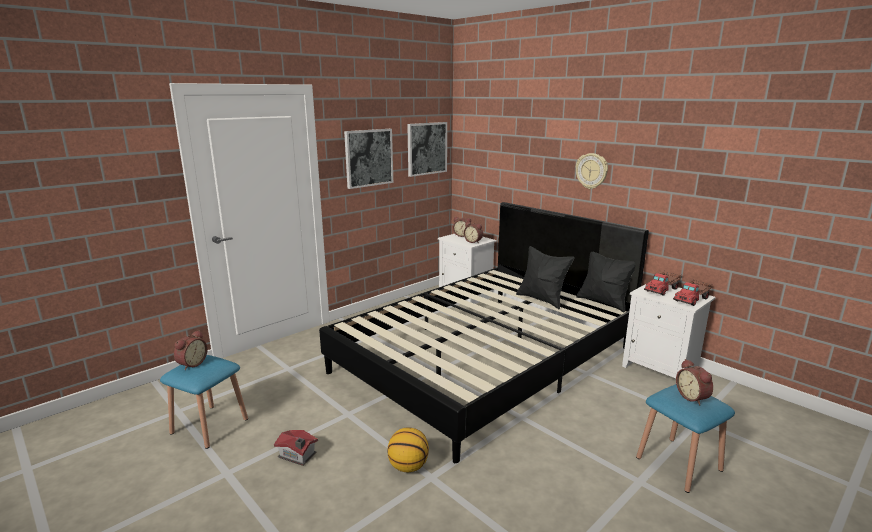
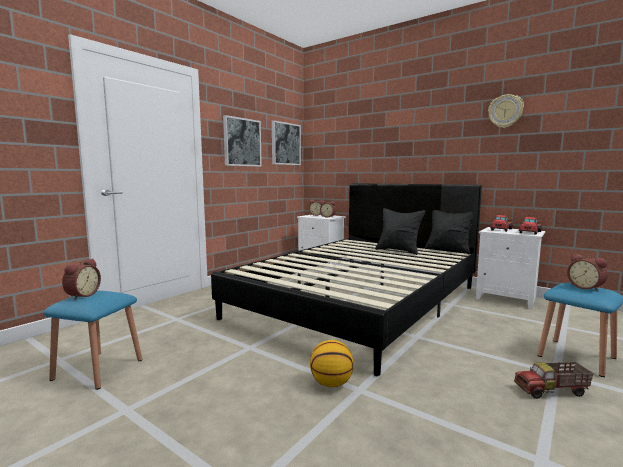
camera: 10 degrees left, 10 degrees down
toy house [274,430,318,466] -> none
wall clock [576,153,608,189] -> wall clock moved to [488,94,524,128]
none -> toy truck [514,362,594,399]

